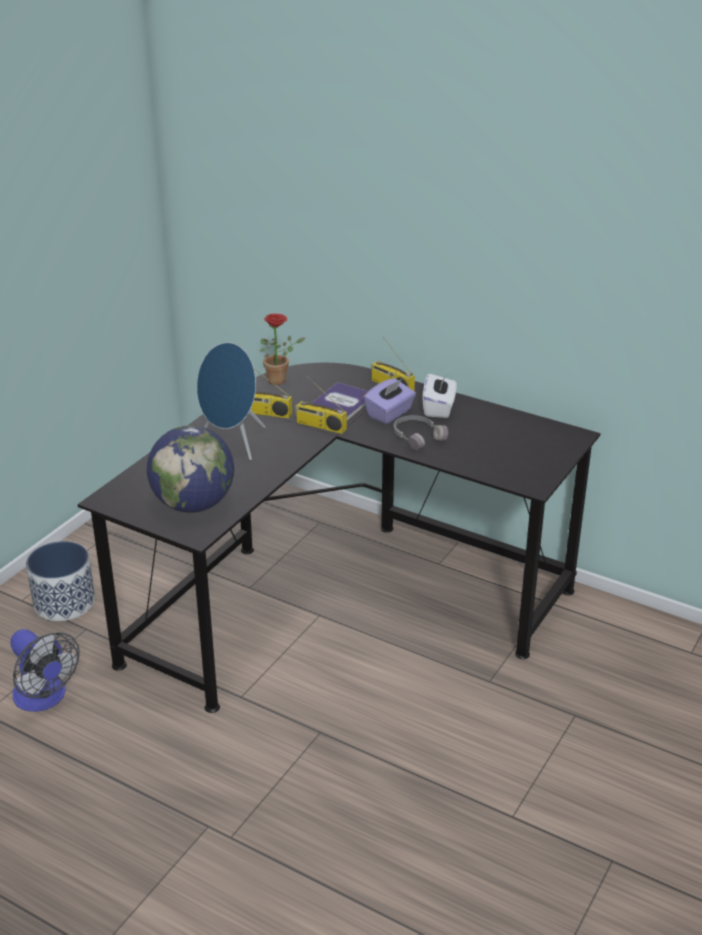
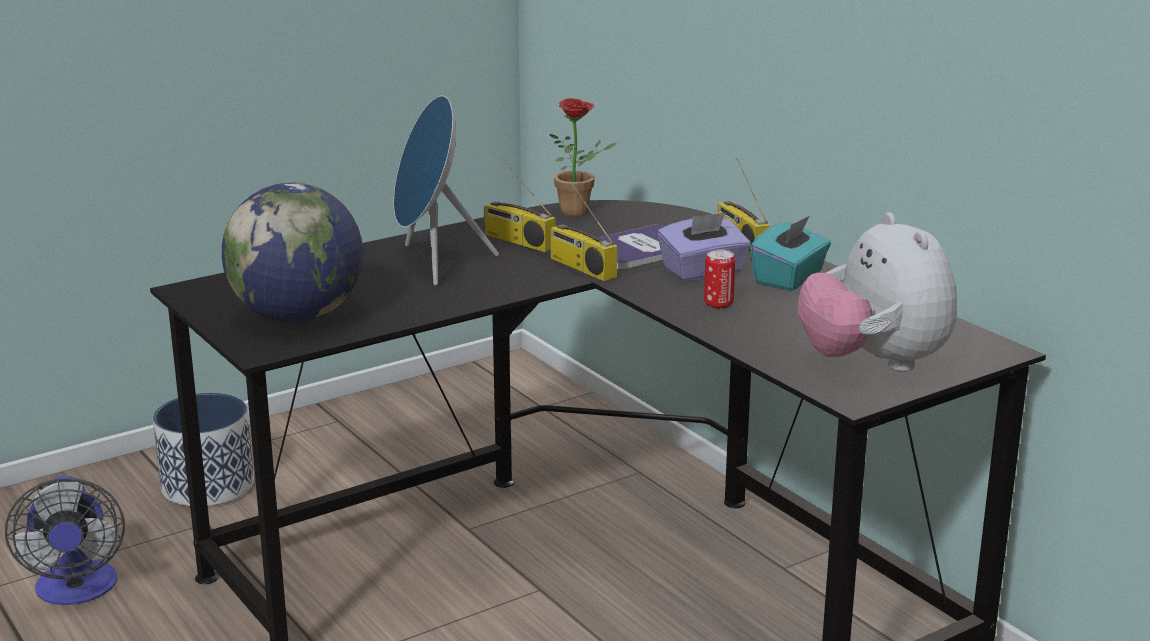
camera: 25 degrees right, 10 degrees down
grey headphones [394,415,448,451] -> can [704,250,735,309]
white tissue box [423,374,457,418] -> turquoise tissue box [750,215,831,291]
none -> plush toy [798,212,957,372]

